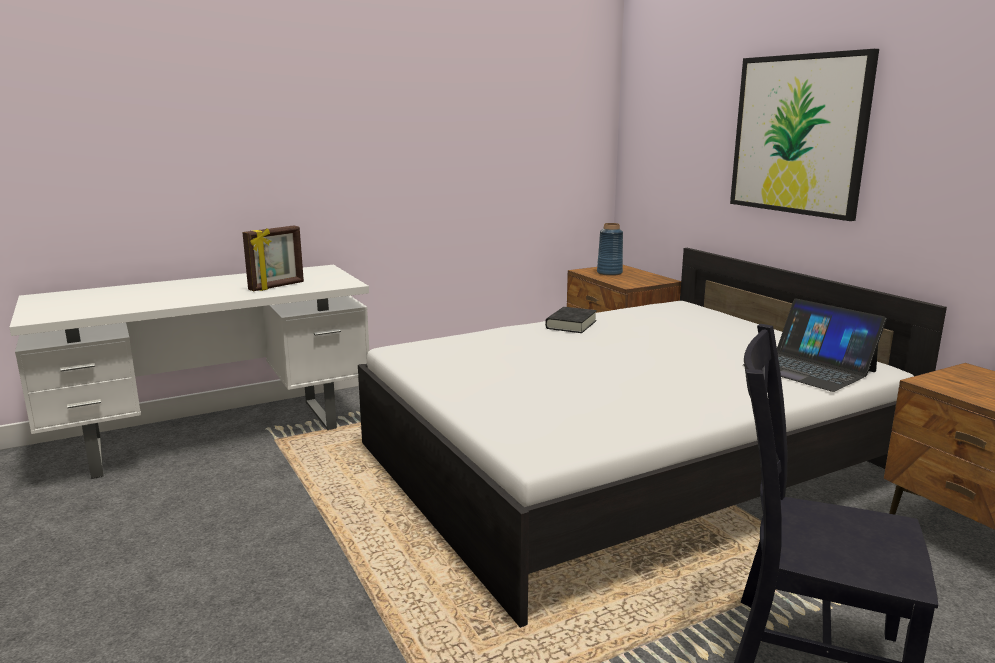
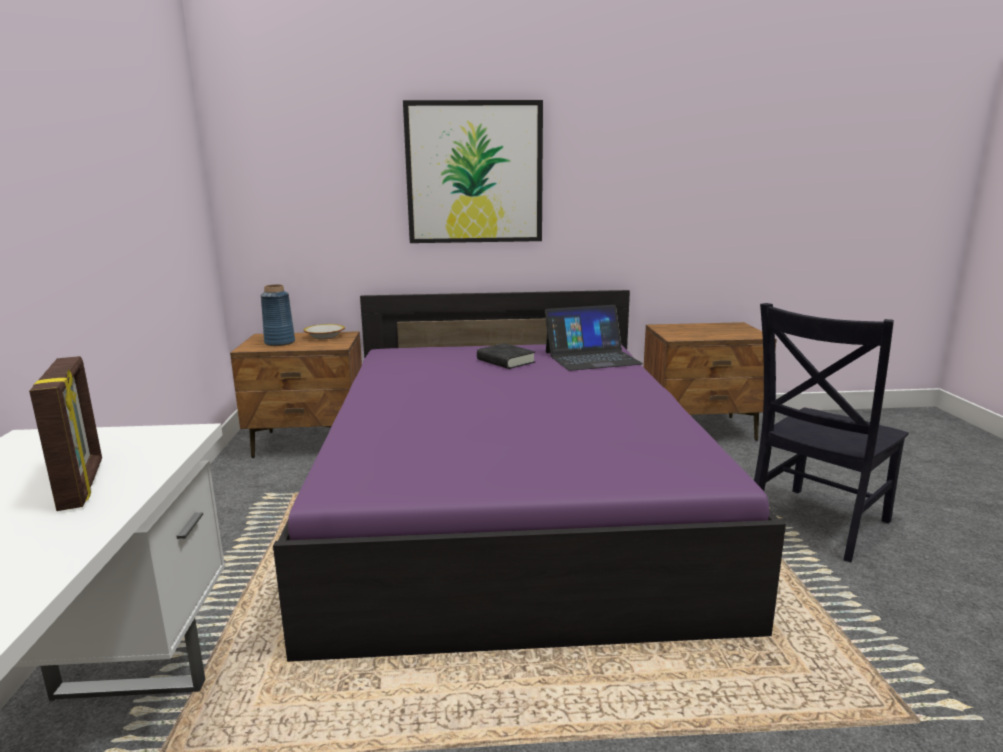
camera: 65 degrees left, 0 degrees up
white bed [358,248,947,628] -> purple bed [273,290,786,662]
black book [545,307,597,333] -> black book moved to [477,343,535,369]
none -> bowl [303,324,345,339]

